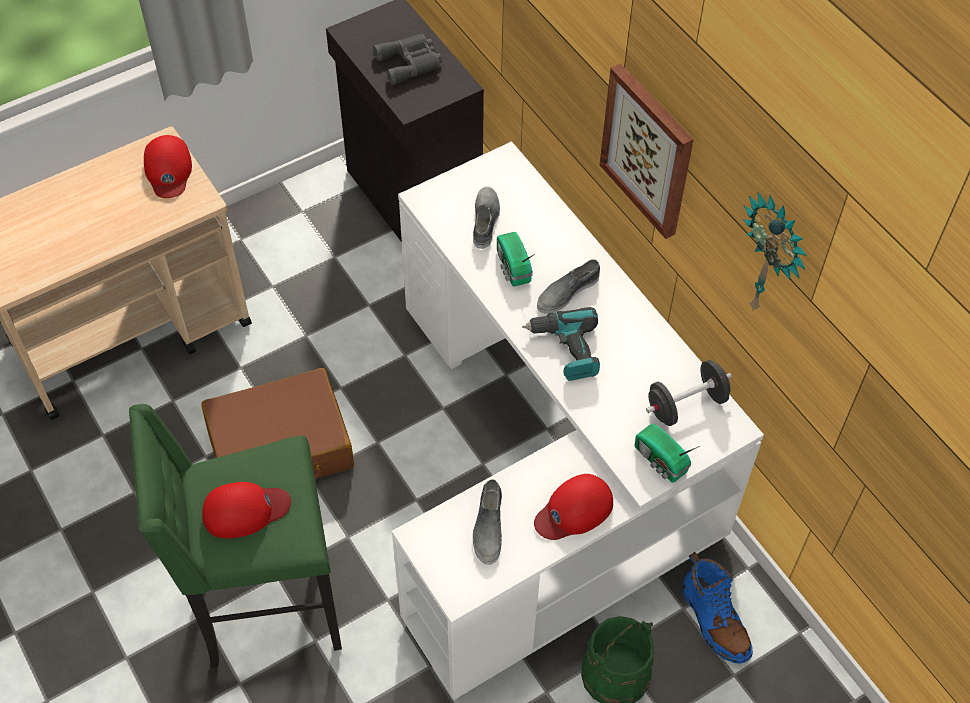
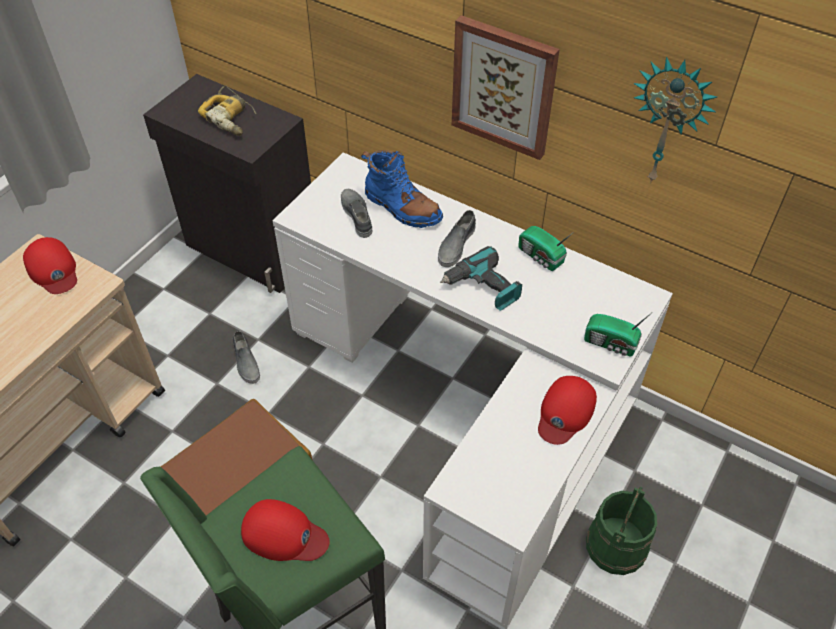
camera: 25 degrees left, 5 degrees down
red cap [202,482,291,538] -> red cap turned 60 degrees clockwise [241,499,329,561]
grey binoculars [373,33,442,85] -> power drill [198,85,256,136]
grey shoe [473,479,502,565] -> grey shoe moved to [233,331,260,384]
radio [497,232,535,287] -> radio moved to [518,226,574,271]
black dumbbell [646,360,732,426] -> none
blue boot [682,552,753,664] -> blue boot moved to [361,150,443,228]

